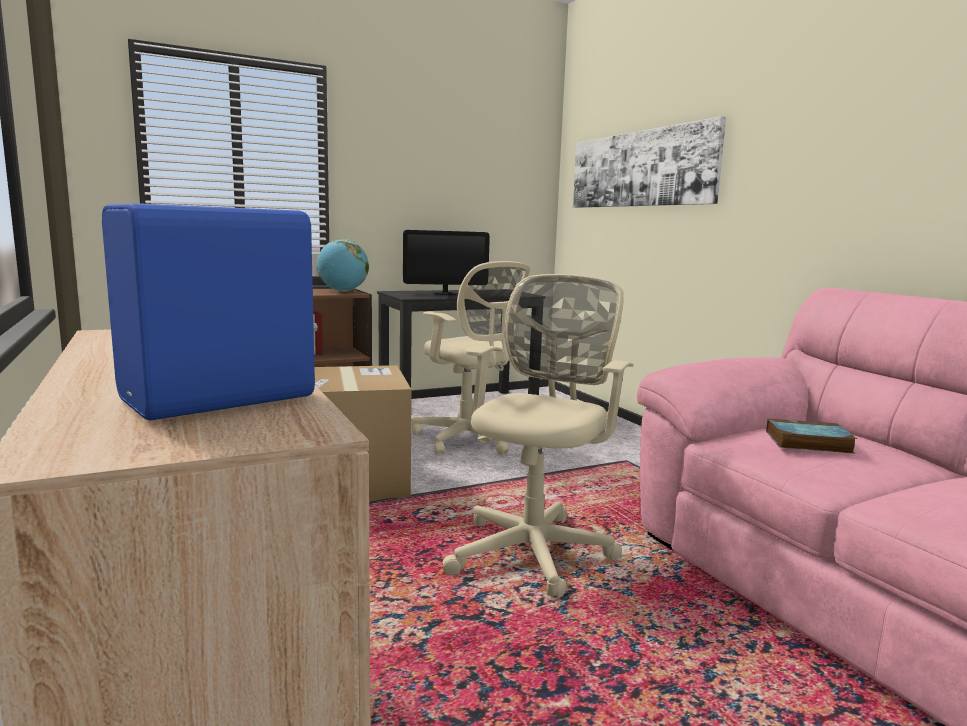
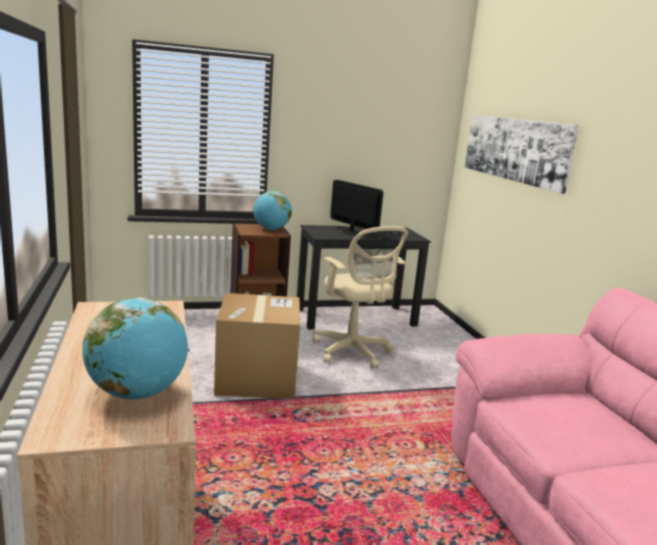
camera: 10 degrees right, 5 degrees up
blue speaker [102,203,318,420] -> globe [83,298,188,399]
monitor [403,230,490,295] -> monitor turned 135 degrees counterclockwise [330,180,383,235]
beige office chair [443,274,634,598] -> none
book [766,418,857,453] -> none

